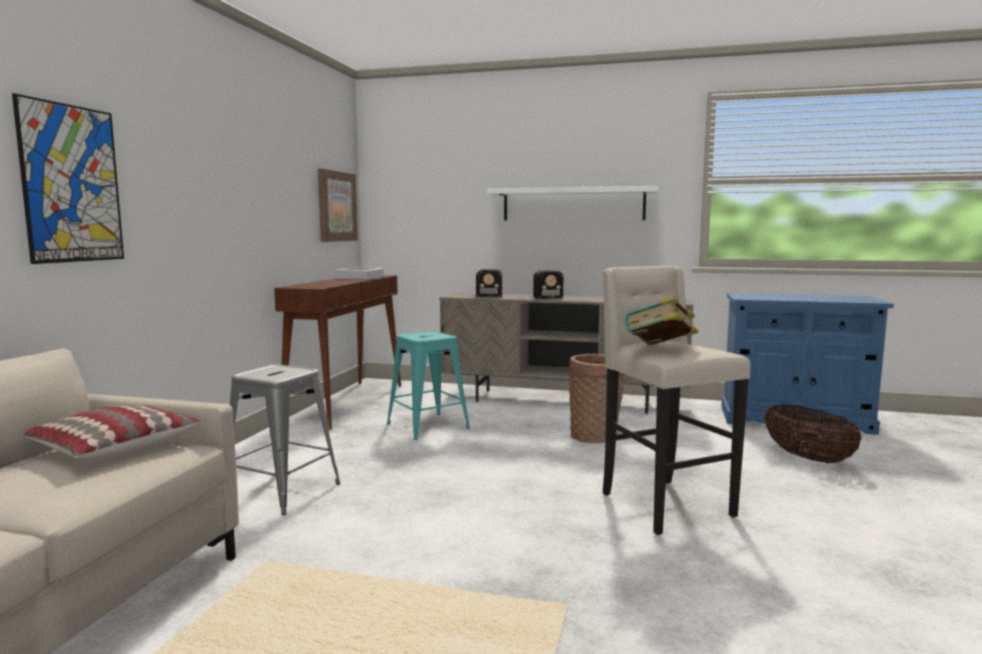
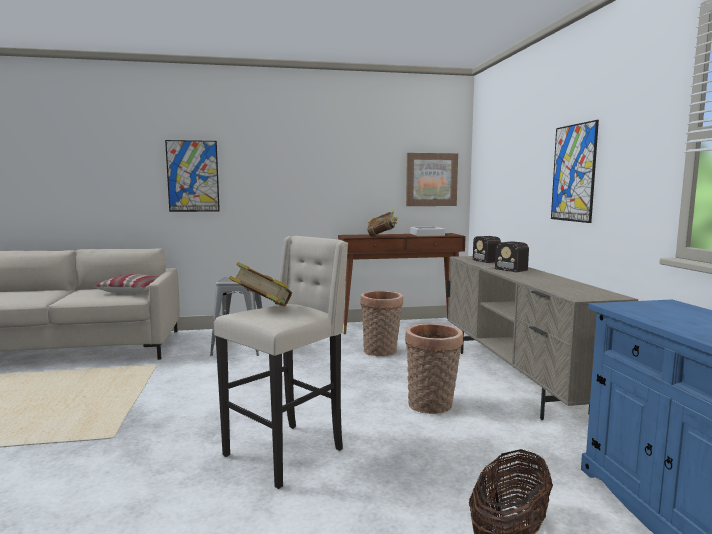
camera: 65 degrees right, 0 degrees up
turquoise stool [387,331,470,440] -> basket [360,291,403,356]
white shelf [487,186,659,221] -> picture [551,120,599,223]
none -> book [367,210,397,237]

